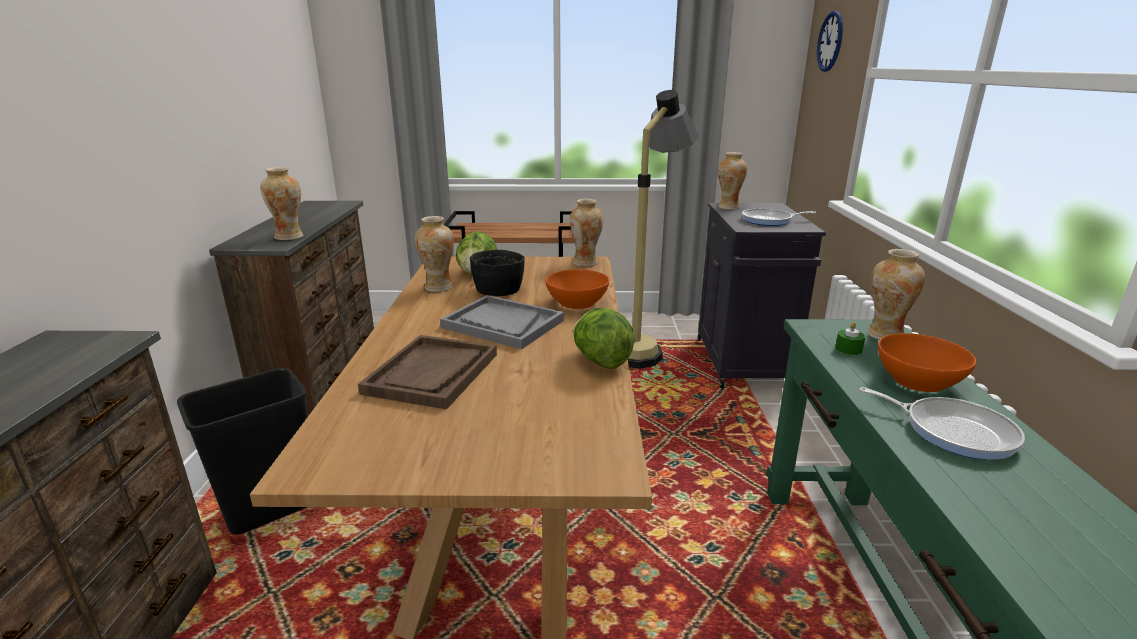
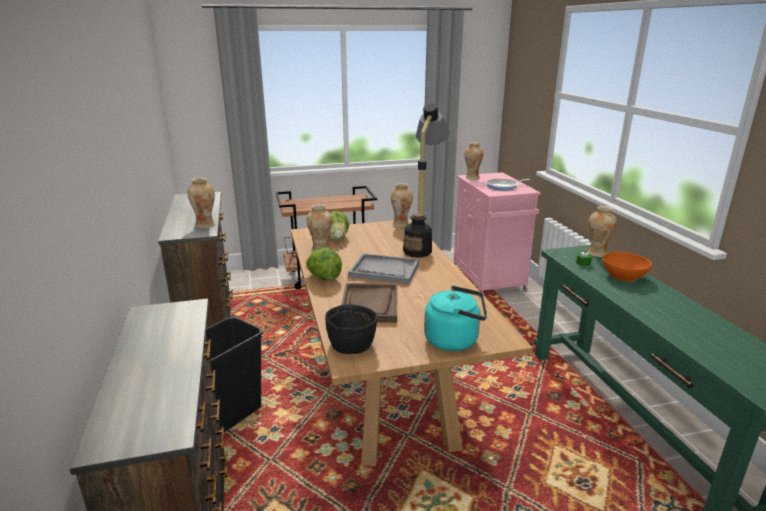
camera: 15 degrees left, 0 degrees up
black bowl [470,250,525,296] -> black bowl moved to [325,304,378,354]
orange bowl [546,269,609,309] -> bottle [403,213,432,258]
lettuce [573,308,635,369] -> lettuce moved to [306,248,342,281]
black cabinet [698,203,826,388] -> pink cabinet [454,172,541,295]
wall clock [817,11,843,72] -> none
frying pan [859,387,1025,460] -> none
none -> turquoise kettle [424,286,487,351]

